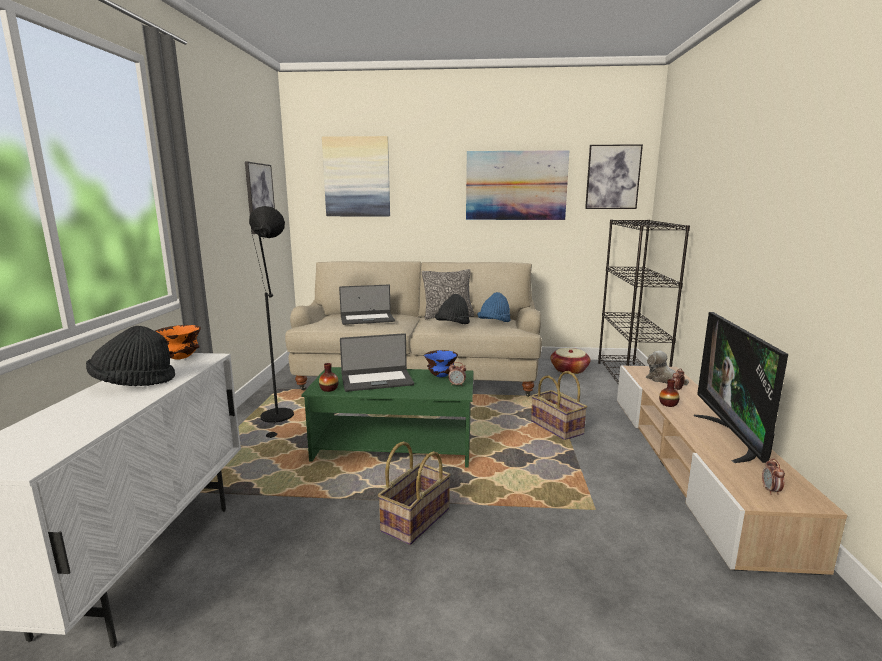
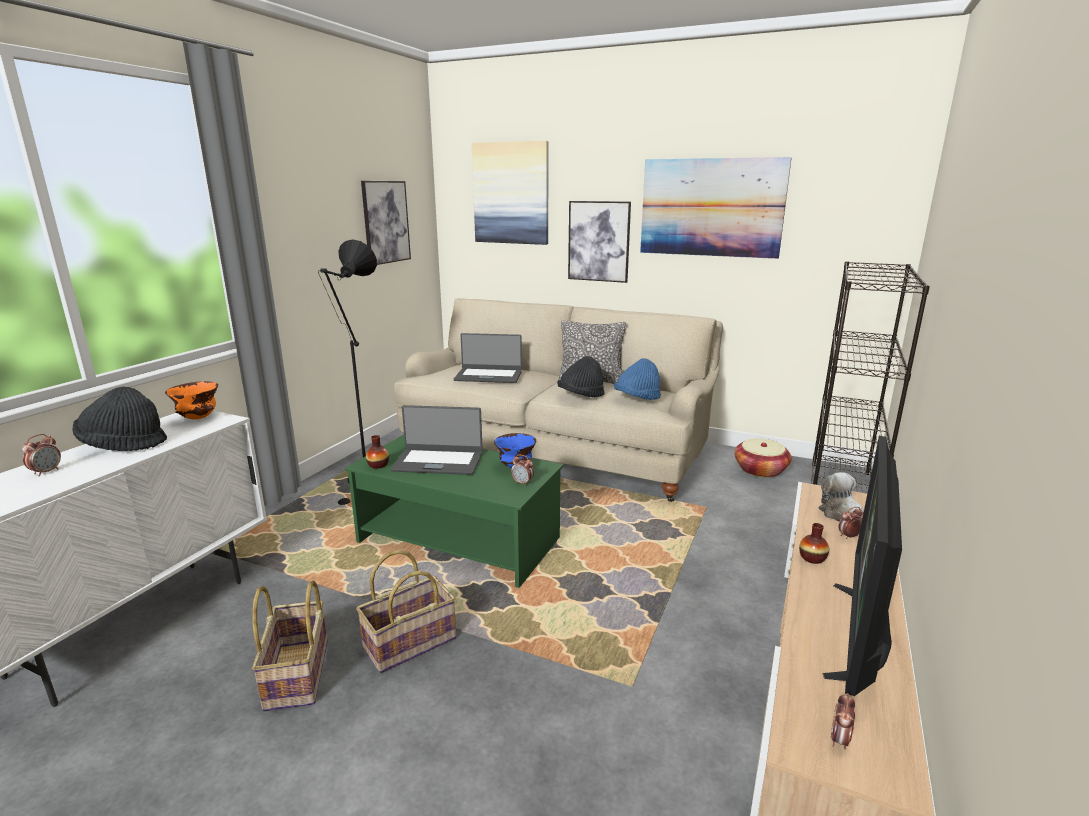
camera: 20 degrees right, 5 degrees up
basket [531,371,587,440] -> basket moved to [252,581,328,711]
picture [585,144,643,209] -> picture moved to [568,201,631,283]
none -> alarm clock [22,434,61,477]

